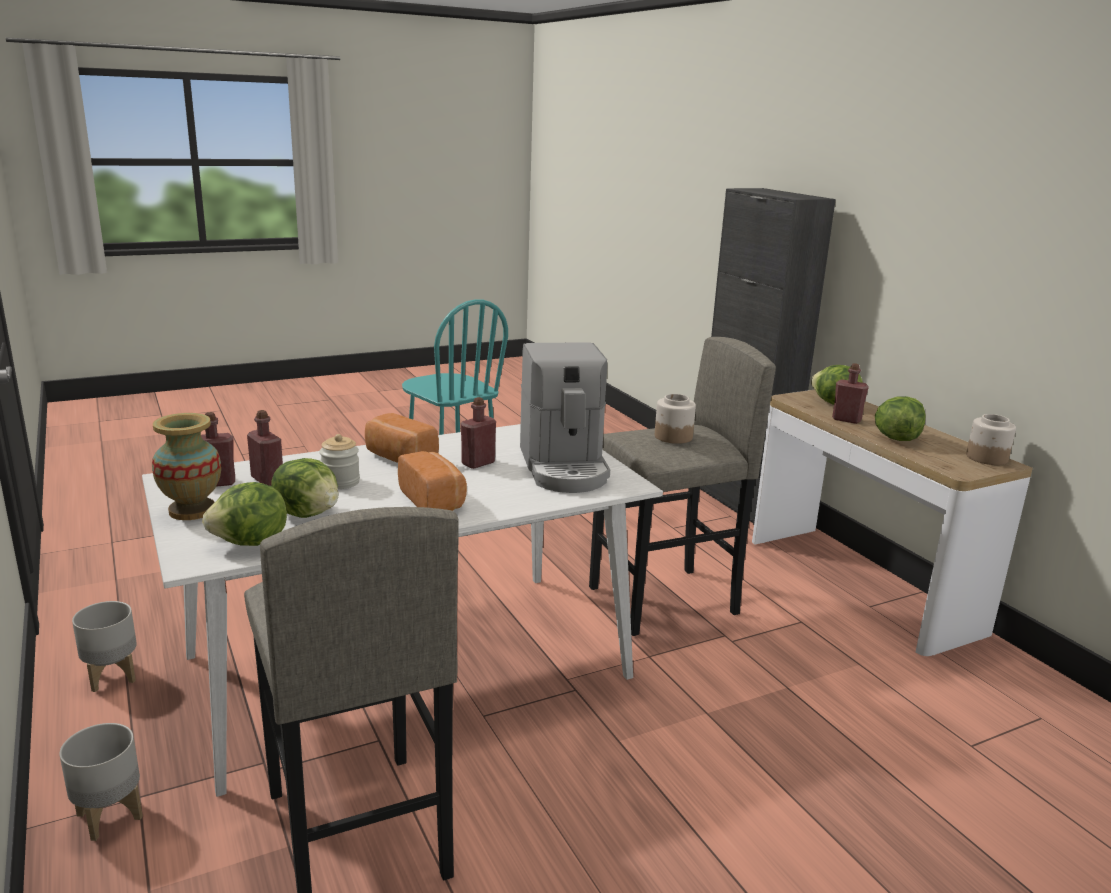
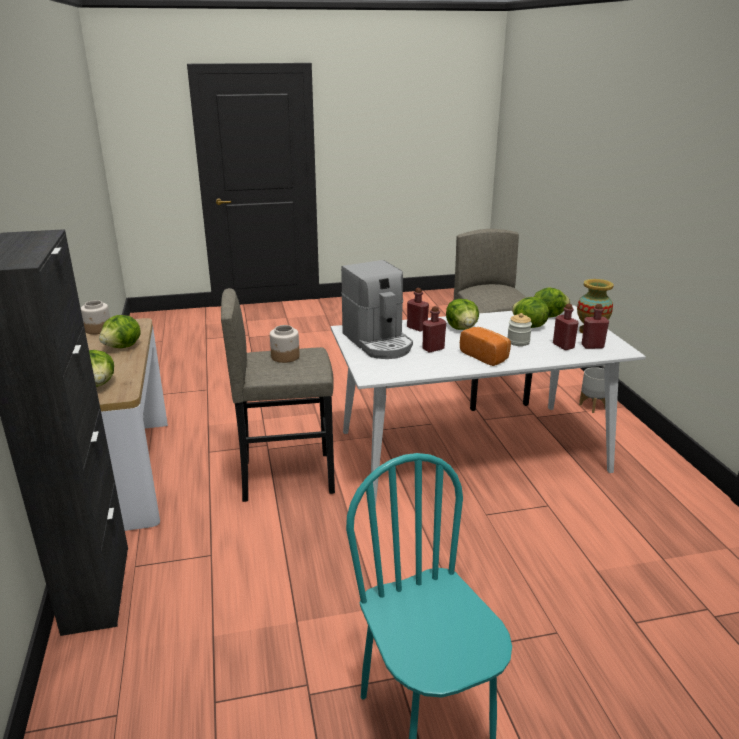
camera: 165 degrees left, 5 degrees up
grey planter [72,601,137,692] -> none
bread [398,451,467,511] -> lettuce [446,299,479,330]
coffee machine [520,342,610,493] -> coffee machine turned 150 degrees clockwise [341,260,413,359]
red bottle [832,363,869,424] -> red bottle moved to [407,288,429,332]

